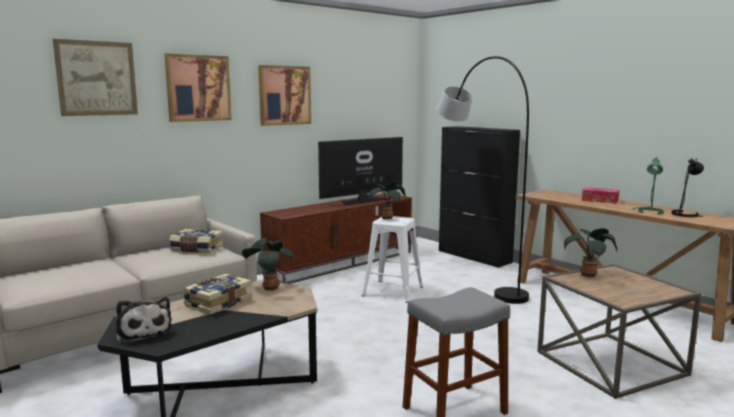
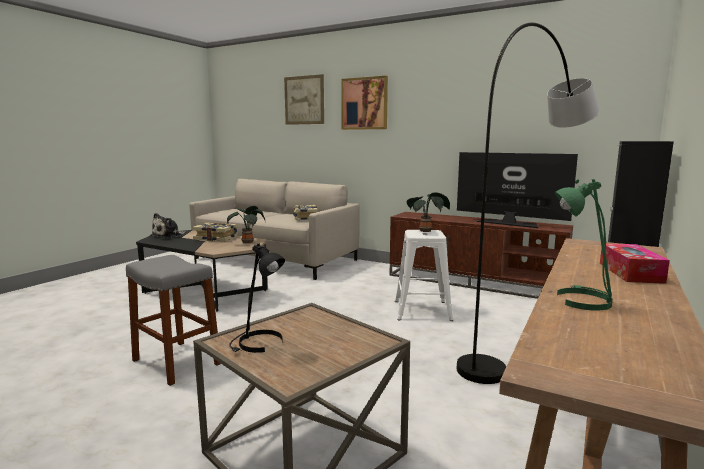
camera: 70 degrees right, 0 degrees up
picture [258,65,311,126] -> none
potted plant [564,228,617,277] -> none
black table lamp [671,158,704,217] -> black table lamp moved to [229,243,285,353]

